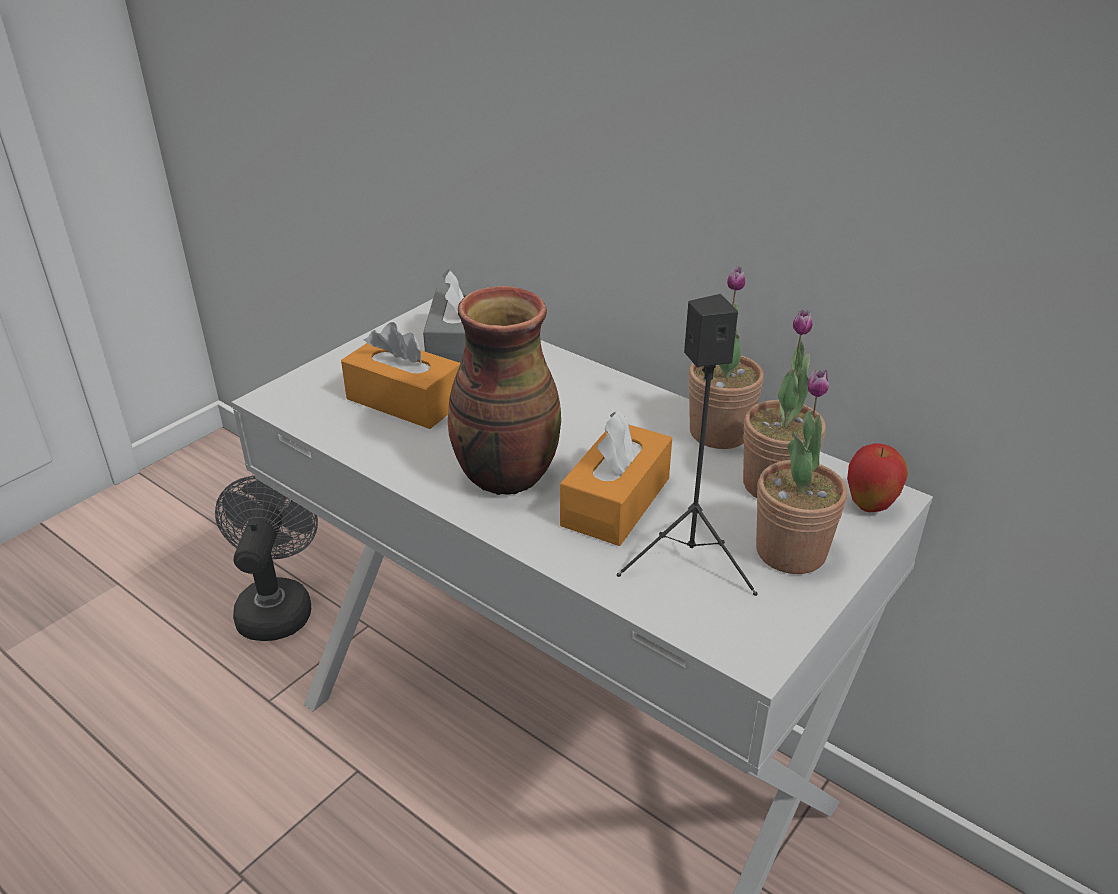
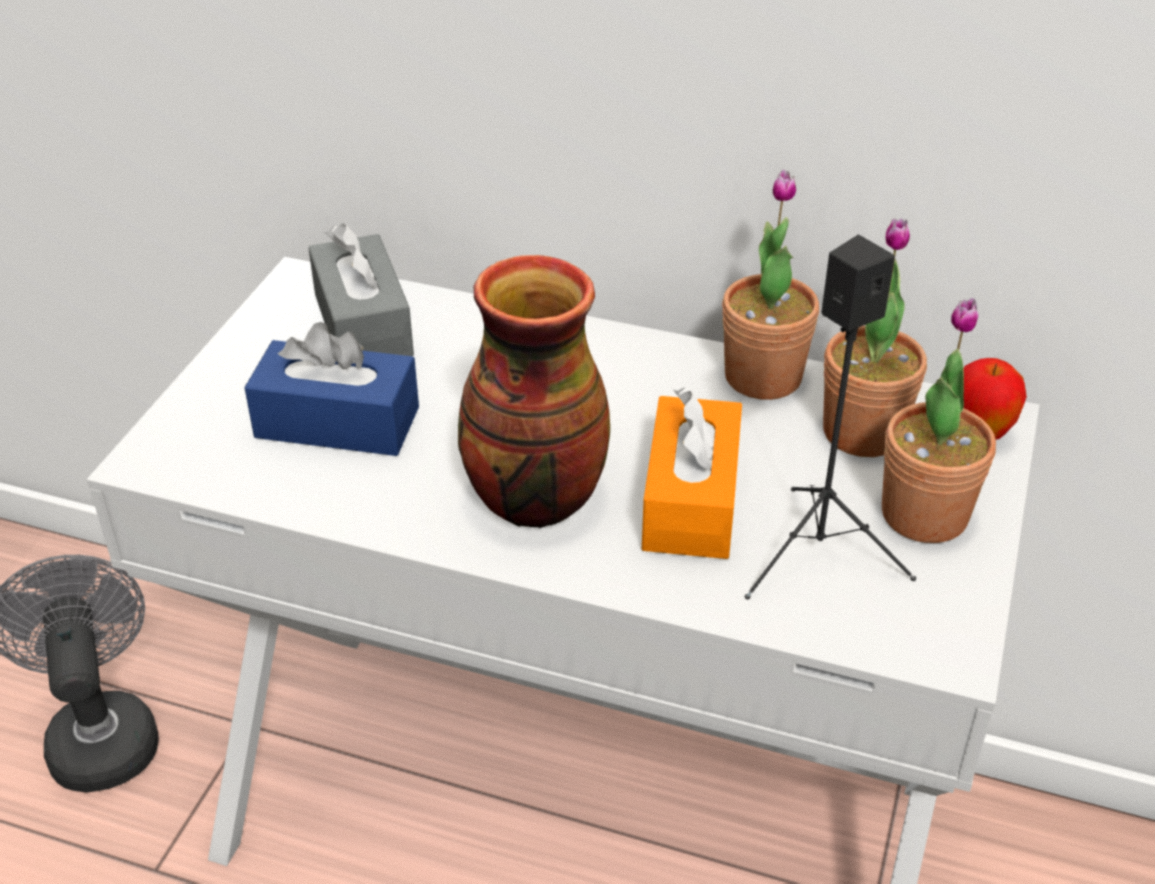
camera: 20 degrees left, 5 degrees up
orange tissue box [341,322,460,429] -> blue tissue box [244,322,419,456]

